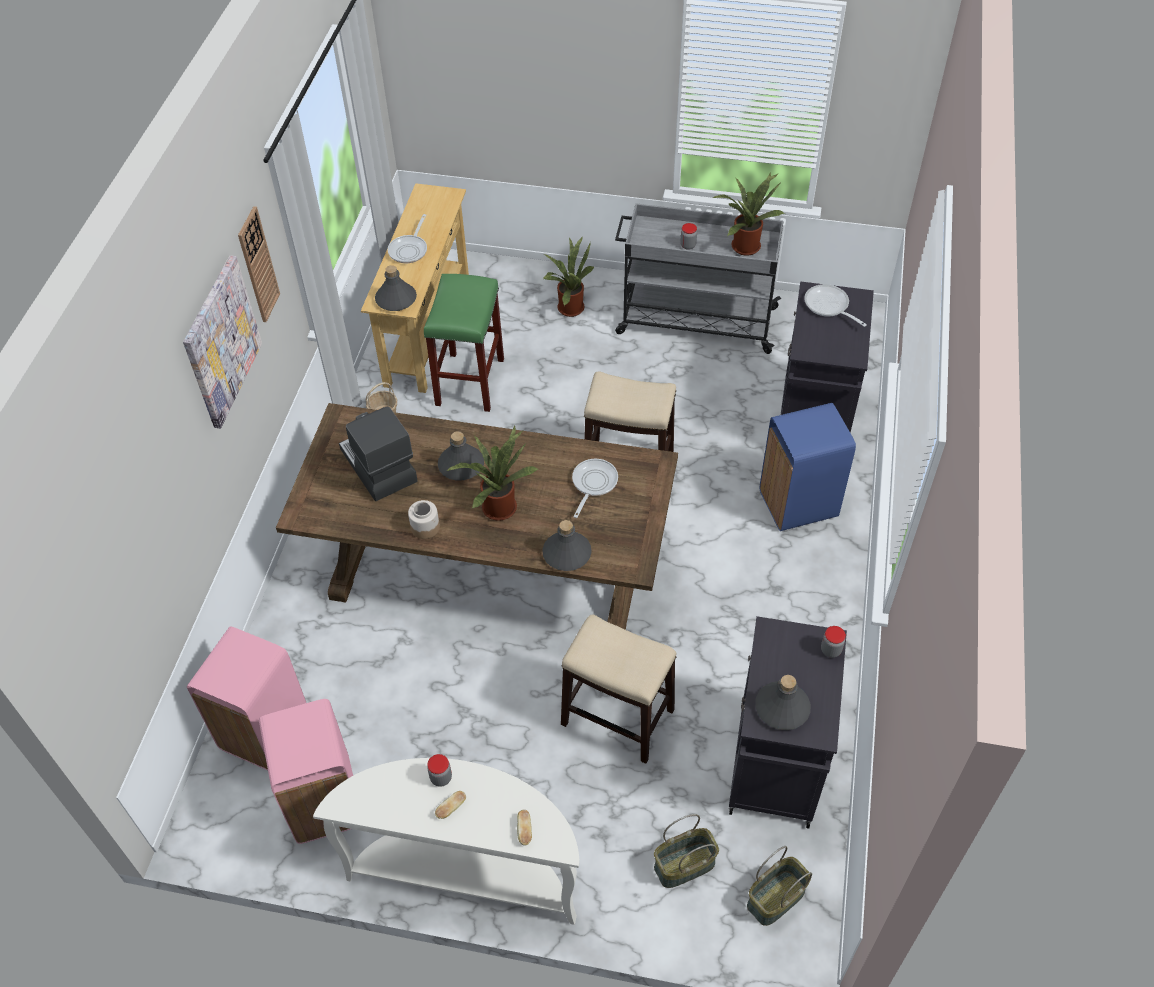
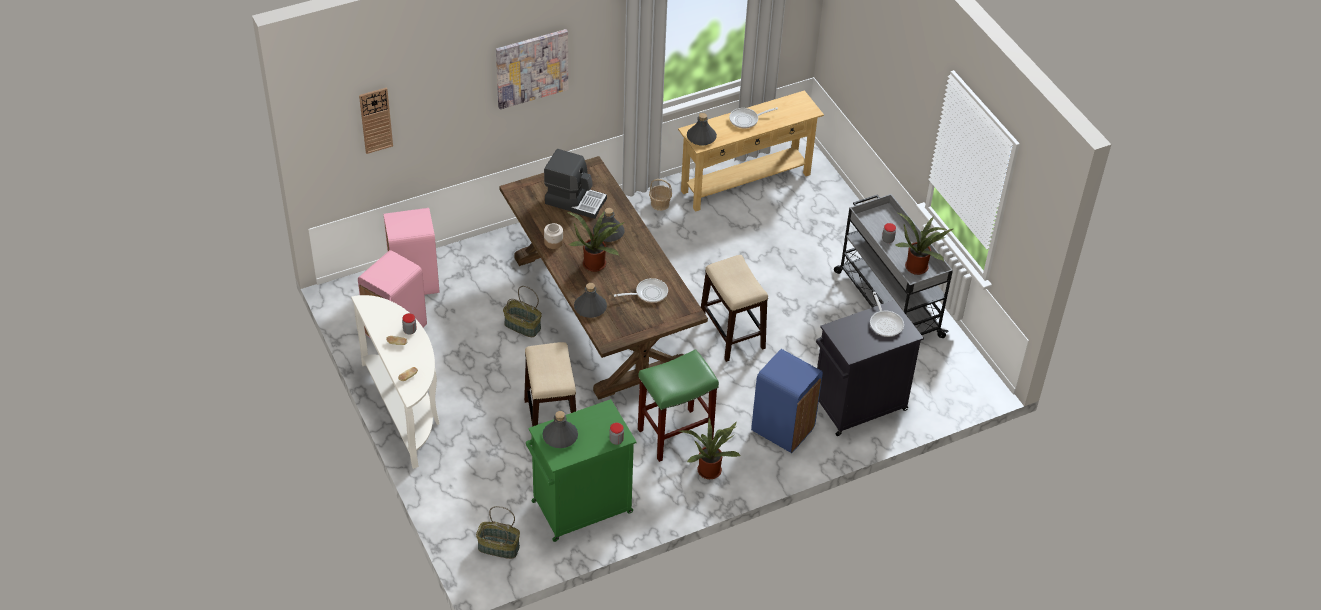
camera: 50 degrees right, 5 degrees down
wall clock [238,206,280,322] -> wall clock moved to [359,87,393,154]
coffee machine [339,407,418,501] -> coffee machine turned 90 degrees clockwise [544,149,607,219]
green stool [424,274,504,412] -> green stool moved to [638,349,719,462]
potted plant [543,236,594,317] -> potted plant moved to [679,418,741,479]
basket [654,814,719,888] -> basket moved to [503,286,542,337]
black cabinet [728,616,847,829] -> green cabinet [526,399,637,542]
frying pan [804,284,867,327] -> frying pan turned 150 degrees clockwise [870,292,904,337]

